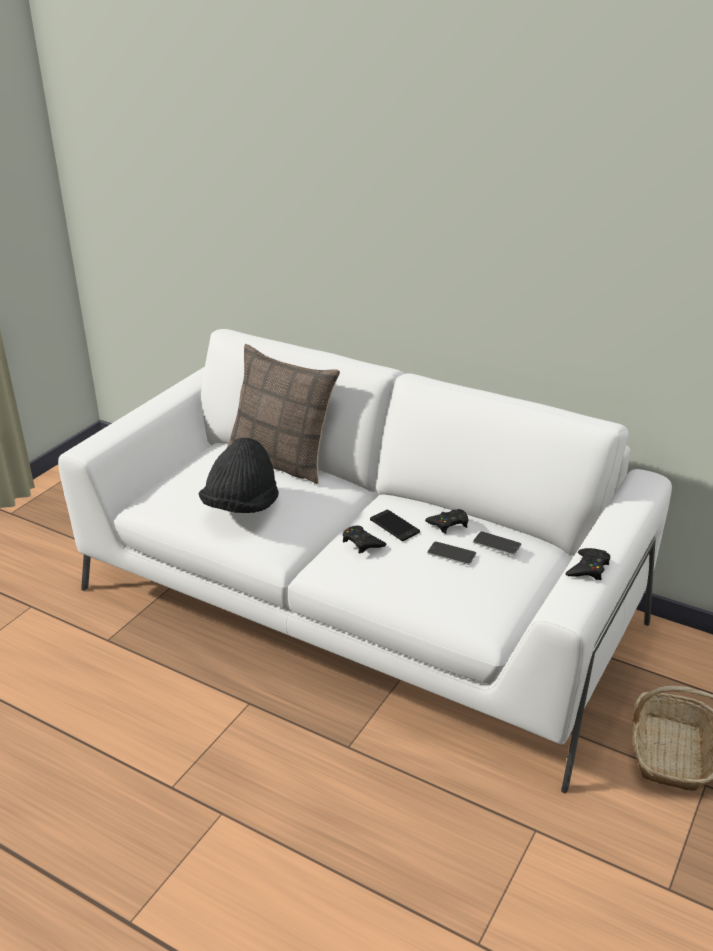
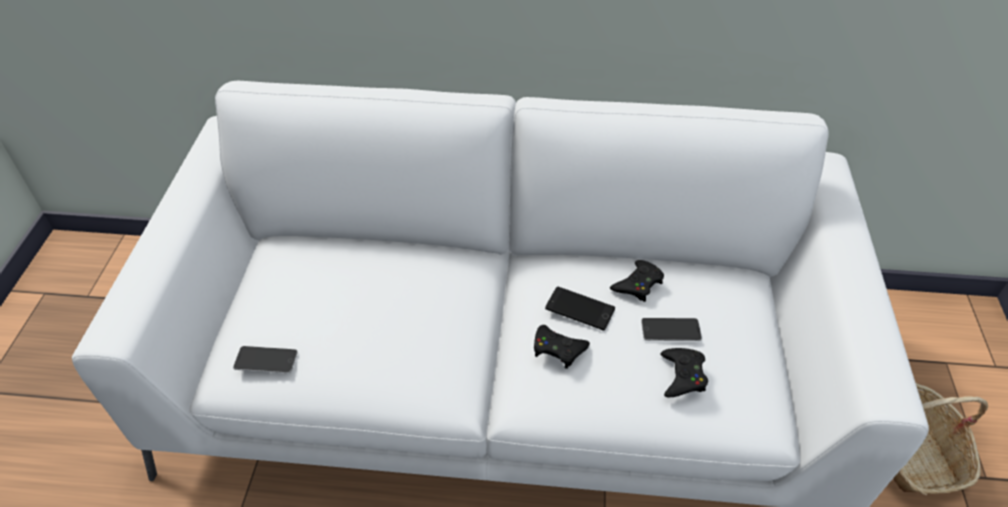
camera: 25 degrees left, 15 degrees up
black hat [199,438,279,513] -> none
pillow [227,344,340,484] -> none
phone [473,531,522,555] -> phone moved to [233,346,298,373]
black game controller [565,548,610,580] -> black game controller moved to [660,348,708,397]

